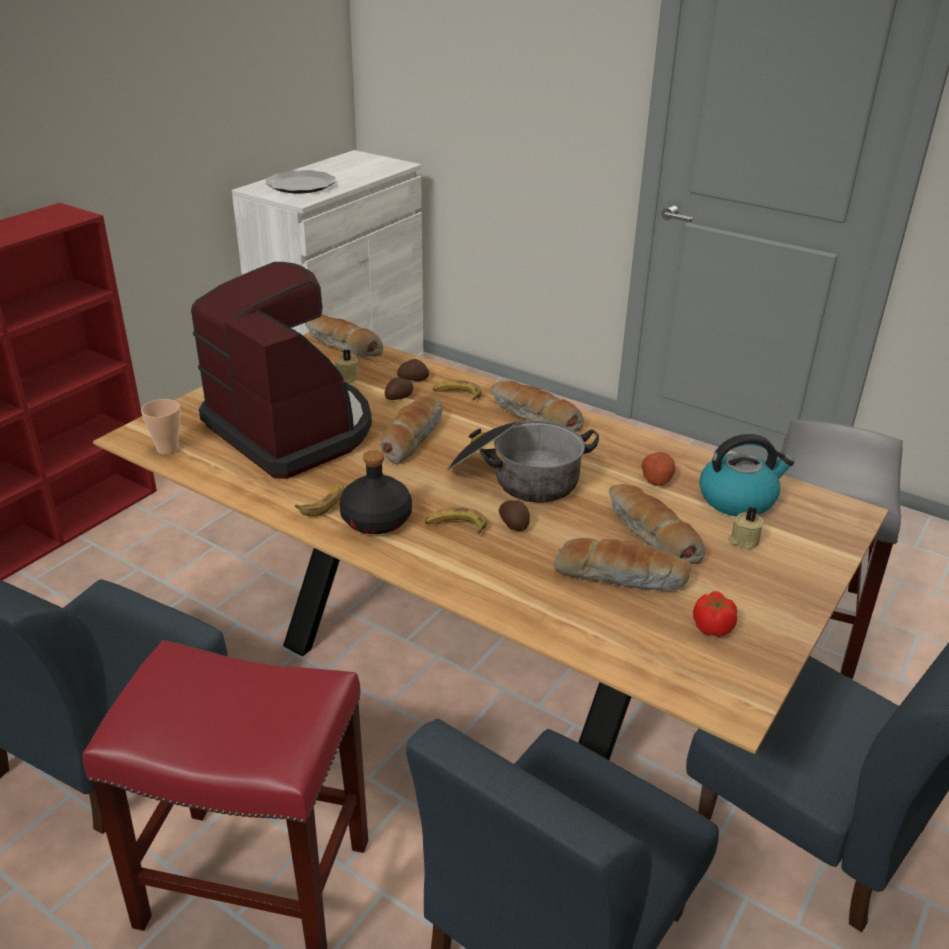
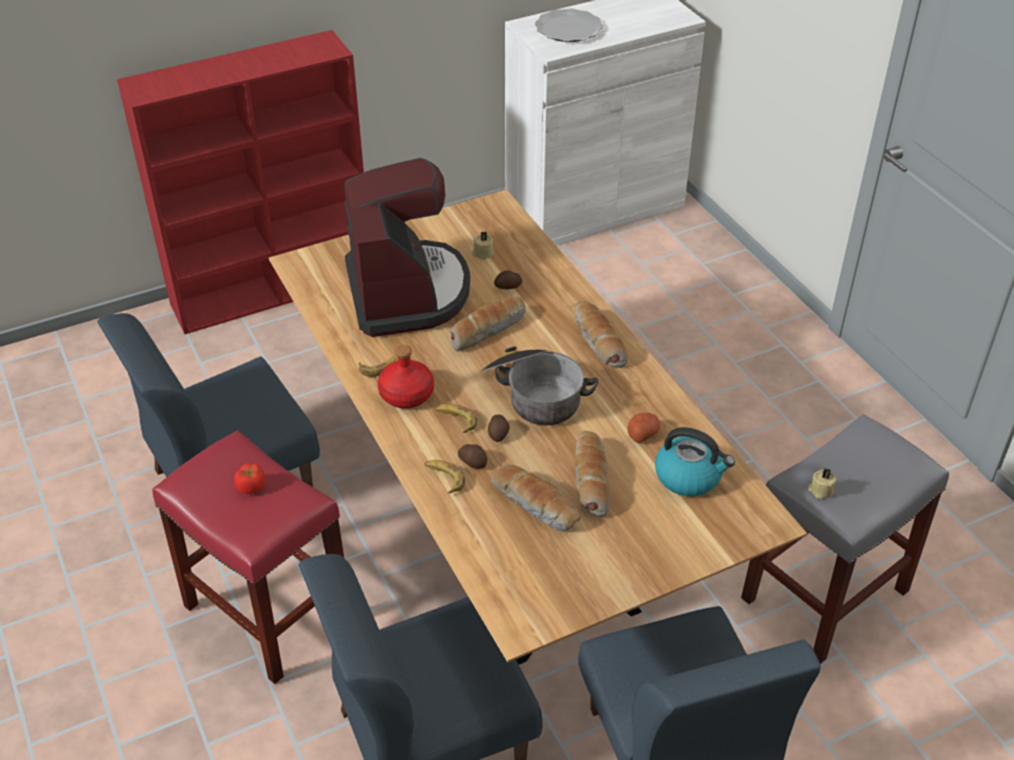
camera: 30 degrees right, 10 degrees up
cup [141,399,181,454] -> none
bread [305,315,383,357] -> none
black bottle [339,450,412,534] -> red bottle [378,345,434,408]
potato [397,359,429,381] -> potato moved to [458,444,487,469]
banana [433,380,482,400] -> banana moved to [425,460,465,494]
tomato [693,591,737,637] -> tomato moved to [234,463,265,494]
beige candle [728,507,764,550] -> beige candle moved to [808,468,837,499]

